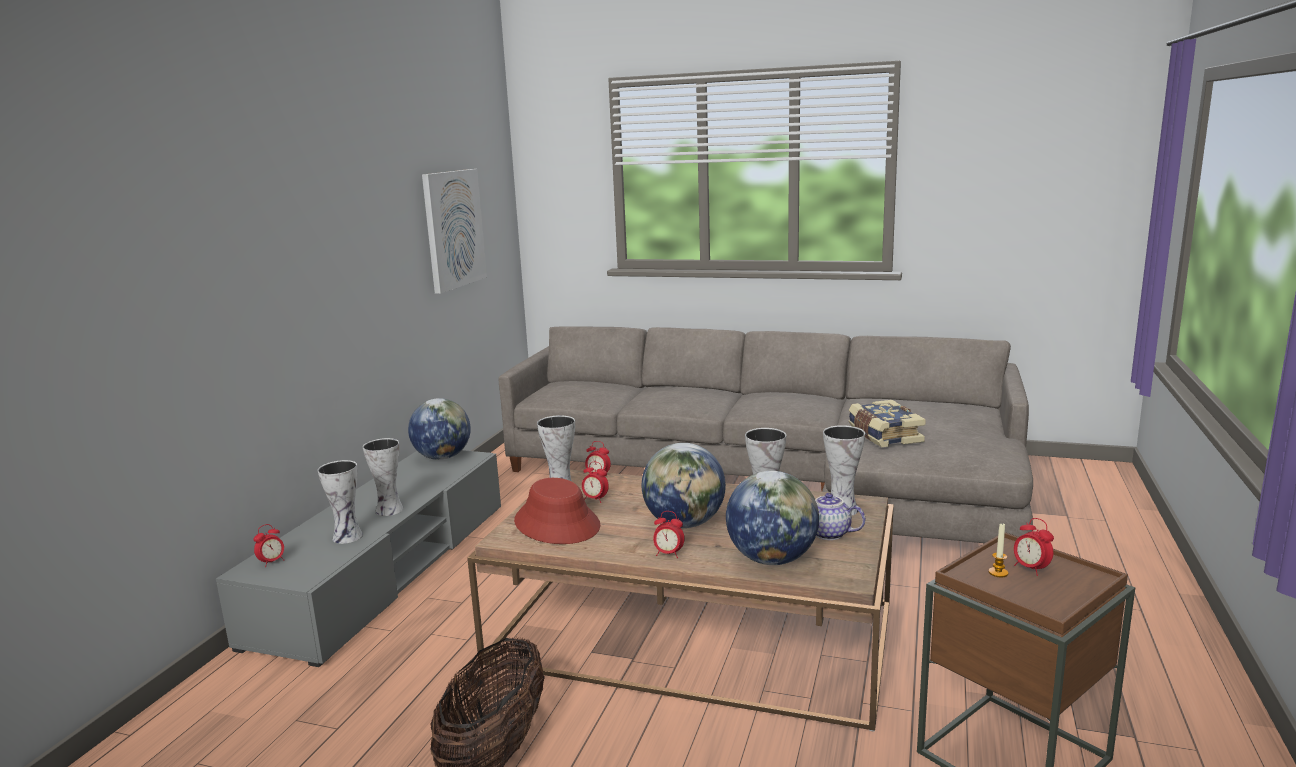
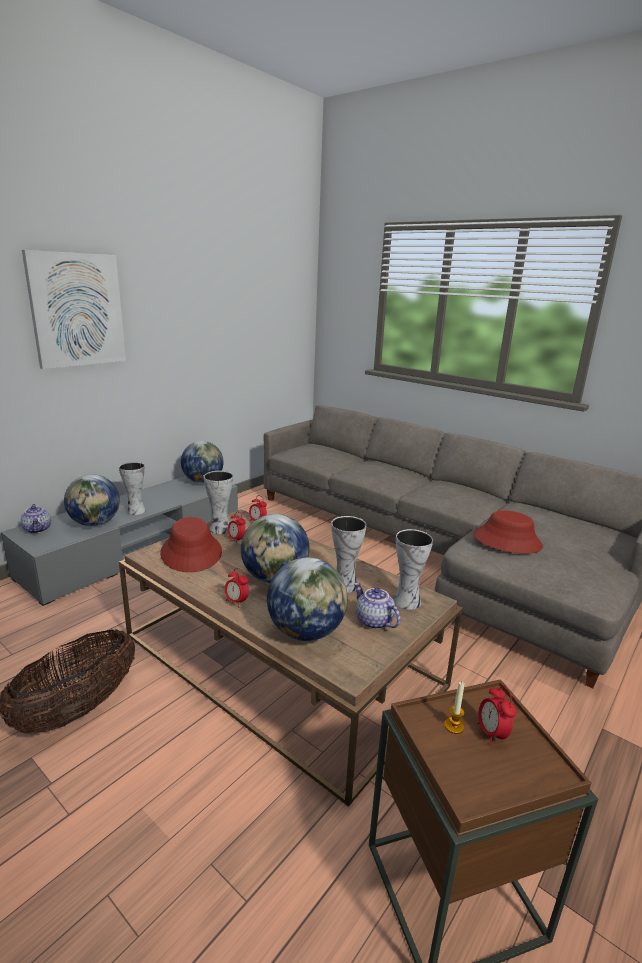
camera: 20 degrees right, 5 degrees up
alarm clock [253,524,284,567] -> teapot [21,504,51,534]
vase [318,460,363,544] -> globe [64,474,120,526]
picture [422,169,487,294] -> picture moved to [22,250,126,369]
book [849,400,926,447] -> red hat [473,510,543,554]

